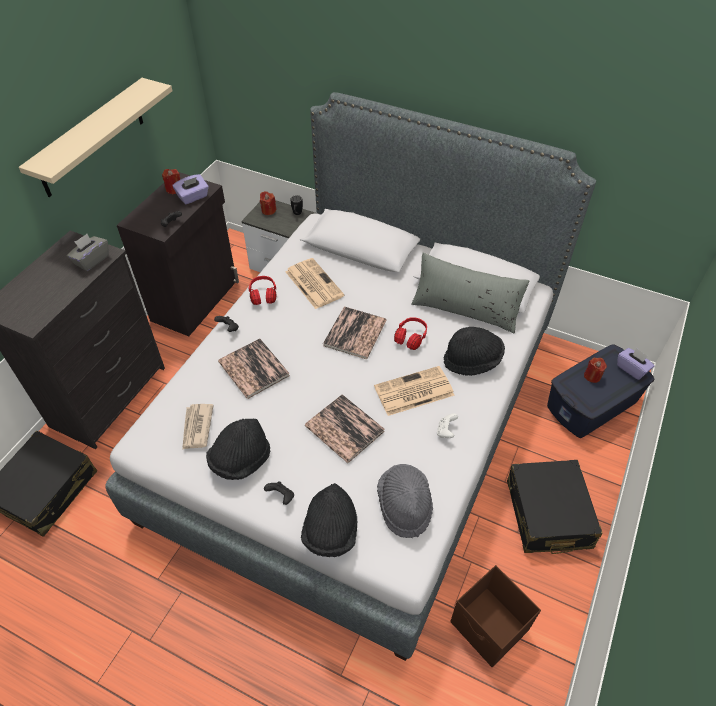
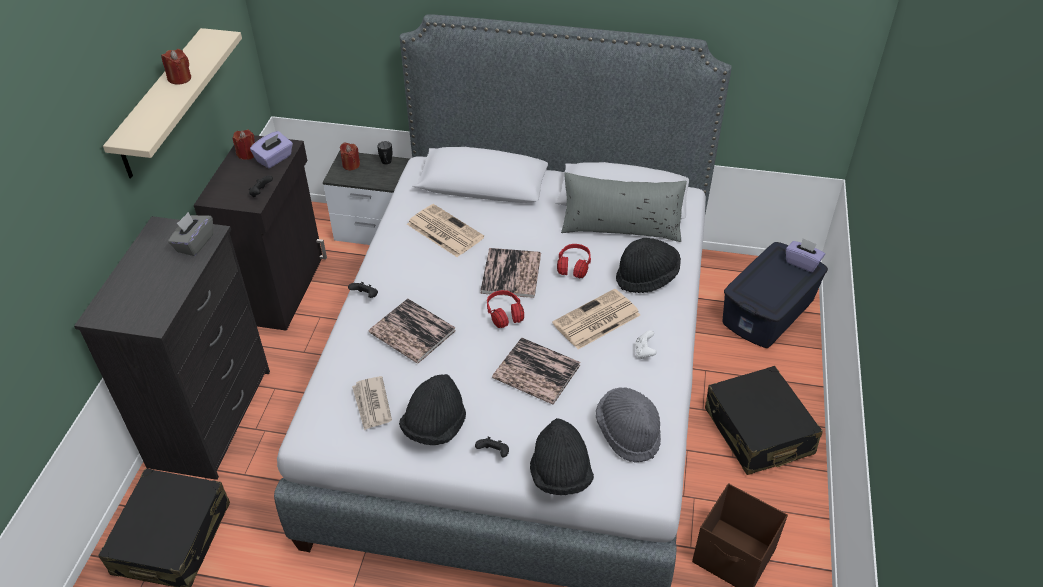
camera: 15 degrees left, 5 degrees down
red headphones [248,276,276,305] -> red headphones moved to [487,290,524,328]
red candle [584,358,607,383] -> red candle moved to [161,49,191,85]

